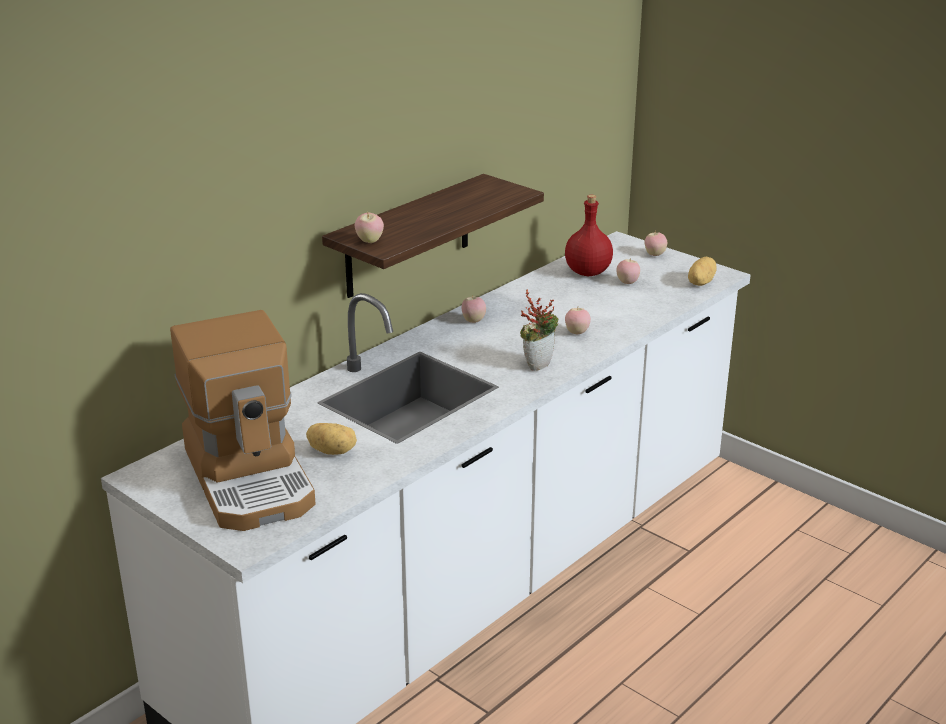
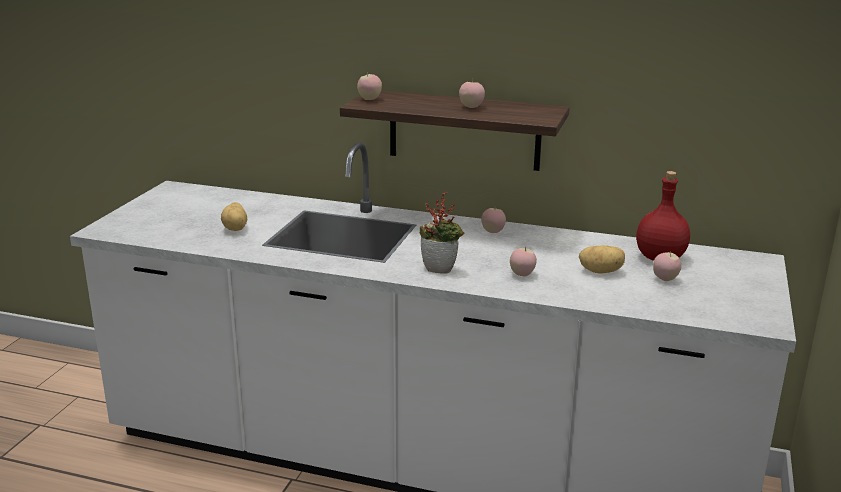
camera: 65 degrees right, 5 degrees down
coffee machine [170,310,316,531] -> none
apple [644,231,667,256] -> apple moved to [459,79,485,108]
potato [688,257,717,286] -> potato moved to [579,245,625,274]

